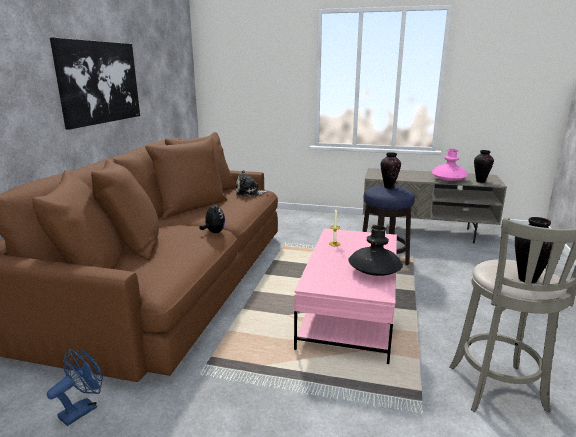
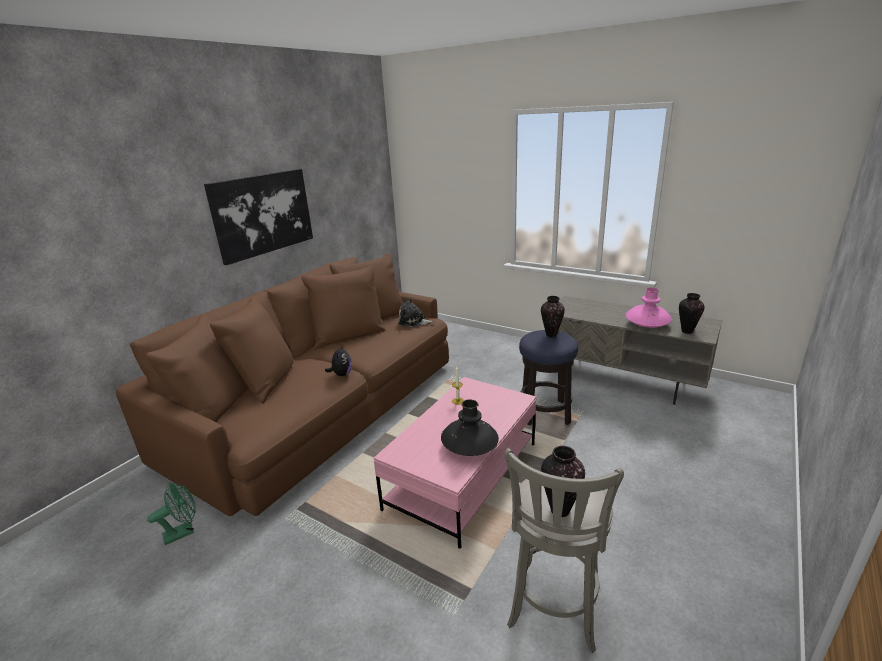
camera: 20 degrees right, 5 degrees up
blue fan [47,349,103,426] -> green fan [147,482,196,545]

